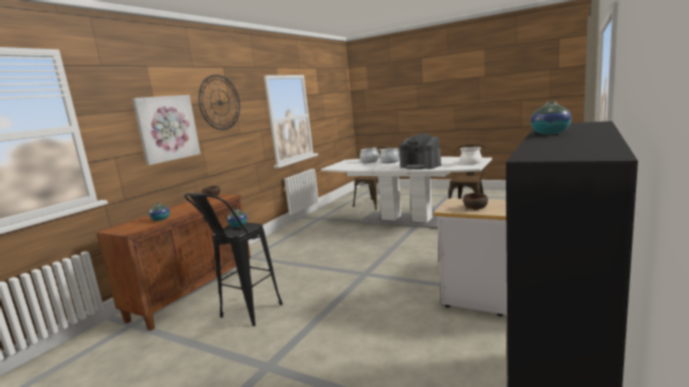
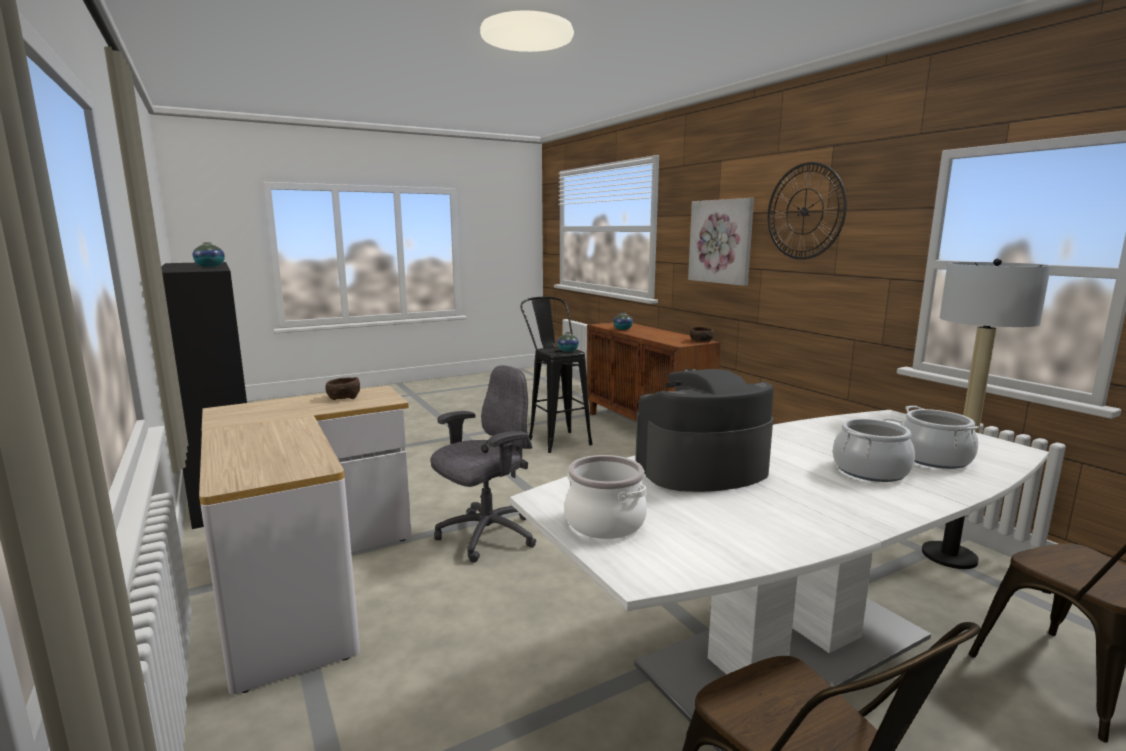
camera: 120 degrees right, 0 degrees up
none -> grey office chair [431,365,536,562]
none -> floor lamp [922,258,1051,569]

